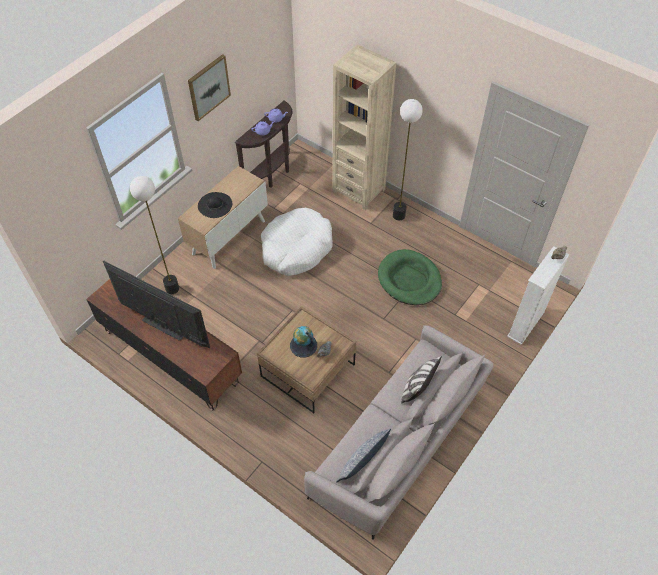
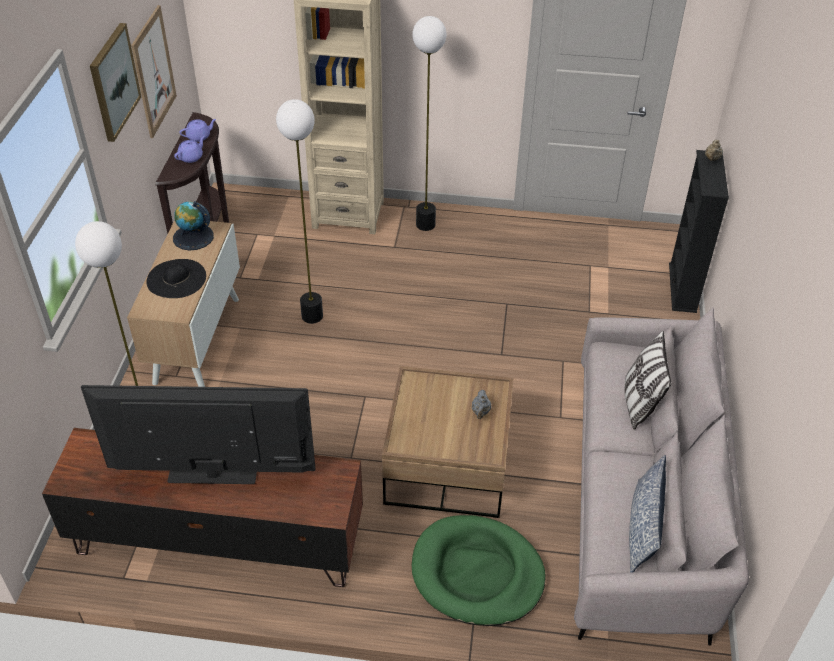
camera: 30 degrees left, 10 degrees down
white dog bed [261,208,333,276] -> floor lamp [276,99,323,324]
globe [290,326,317,358] -> globe moved to [173,201,214,251]
green dog bed [378,249,442,305] -> green dog bed moved to [412,515,546,626]
white bookcase [507,246,569,345] -> black bookcase [669,150,729,313]
none -> picture [131,5,177,138]

